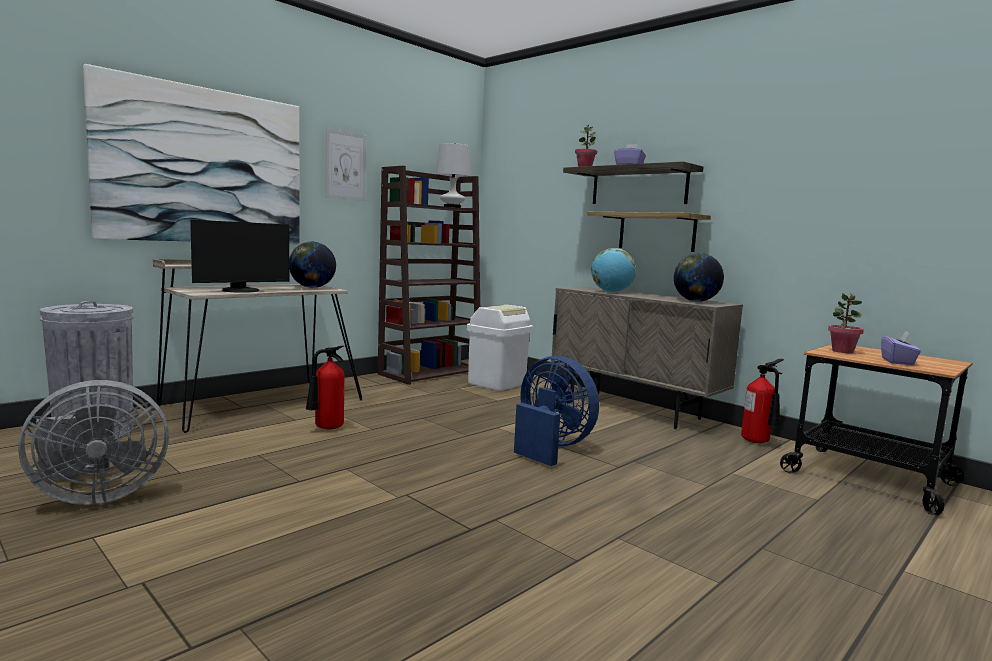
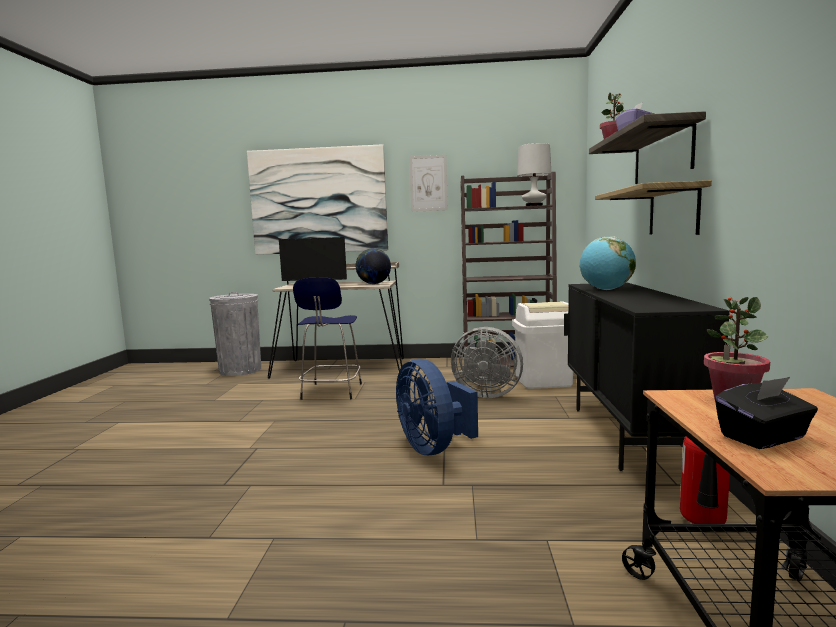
camera: 50 degrees right, 0 degrees up
grey fan [18,380,169,505] -> grey fan moved to [451,327,523,398]
fire extinguisher [305,346,344,429] -> blue stool [293,278,362,400]
blue fan [514,356,599,466] -> blue fan turned 150 degrees clockwise [396,359,478,455]
beige cabinet [551,287,743,429] -> black cabinet [564,283,730,471]
globe [674,253,724,302] -> none
purple tissue box [881,331,921,365] -> black tissue box [715,377,818,449]

